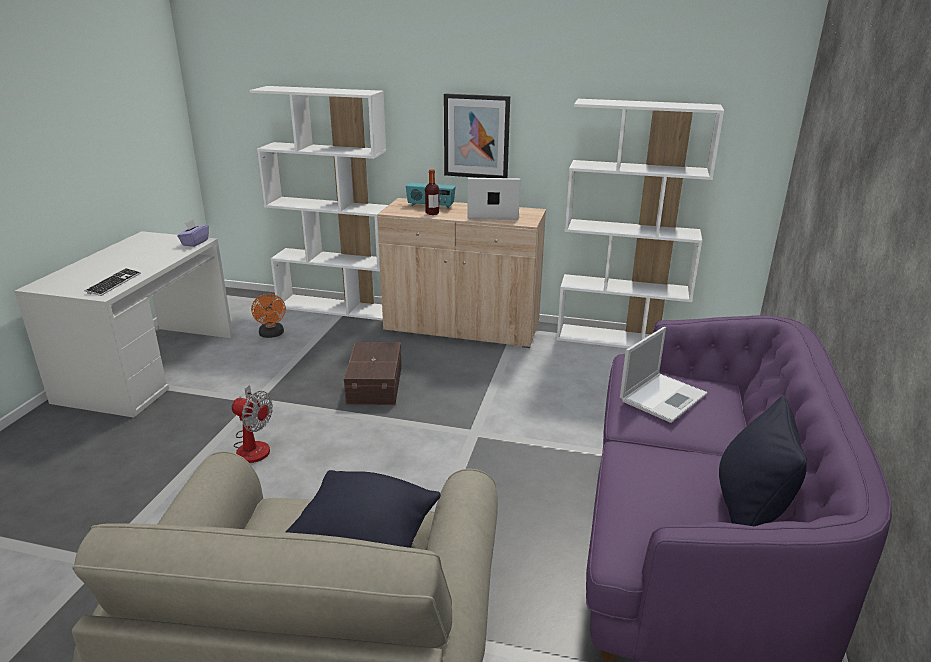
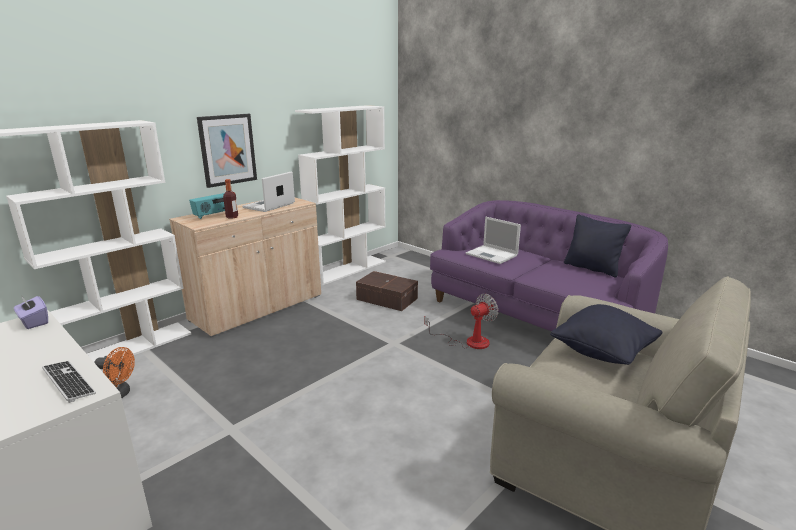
camera: 60 degrees left, 5 degrees down
fan [232,385,273,463] -> fan moved to [424,294,499,349]
brown storage box [344,342,402,405] -> brown storage box moved to [356,271,418,311]
laptop [620,327,707,423] -> laptop turned 150 degrees clockwise [466,217,521,264]

